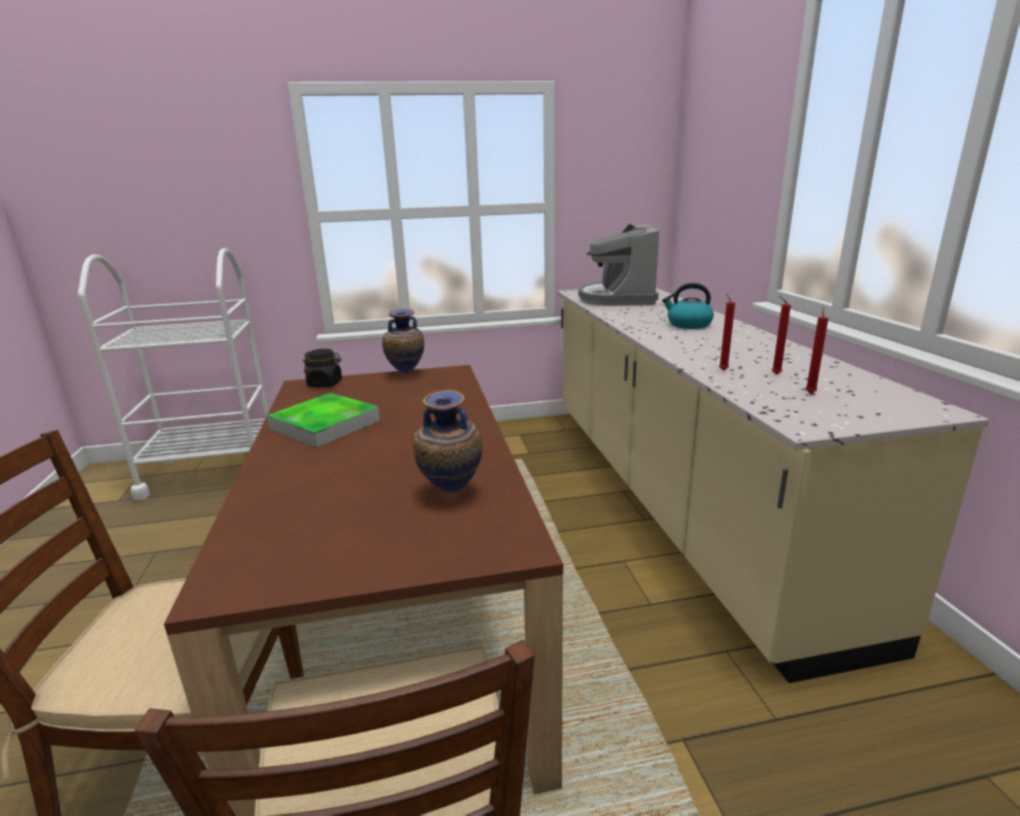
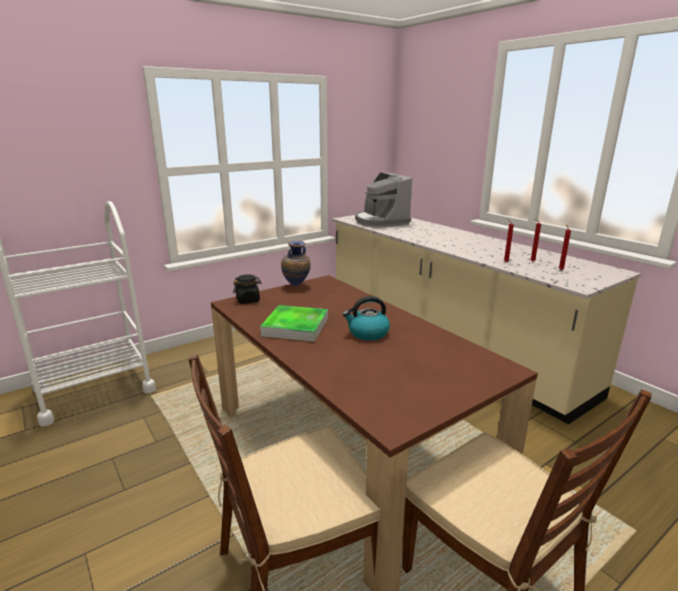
camera: 25 degrees left, 0 degrees up
vase [413,390,483,493] -> none
kettle [662,283,714,329] -> kettle moved to [343,296,390,341]

